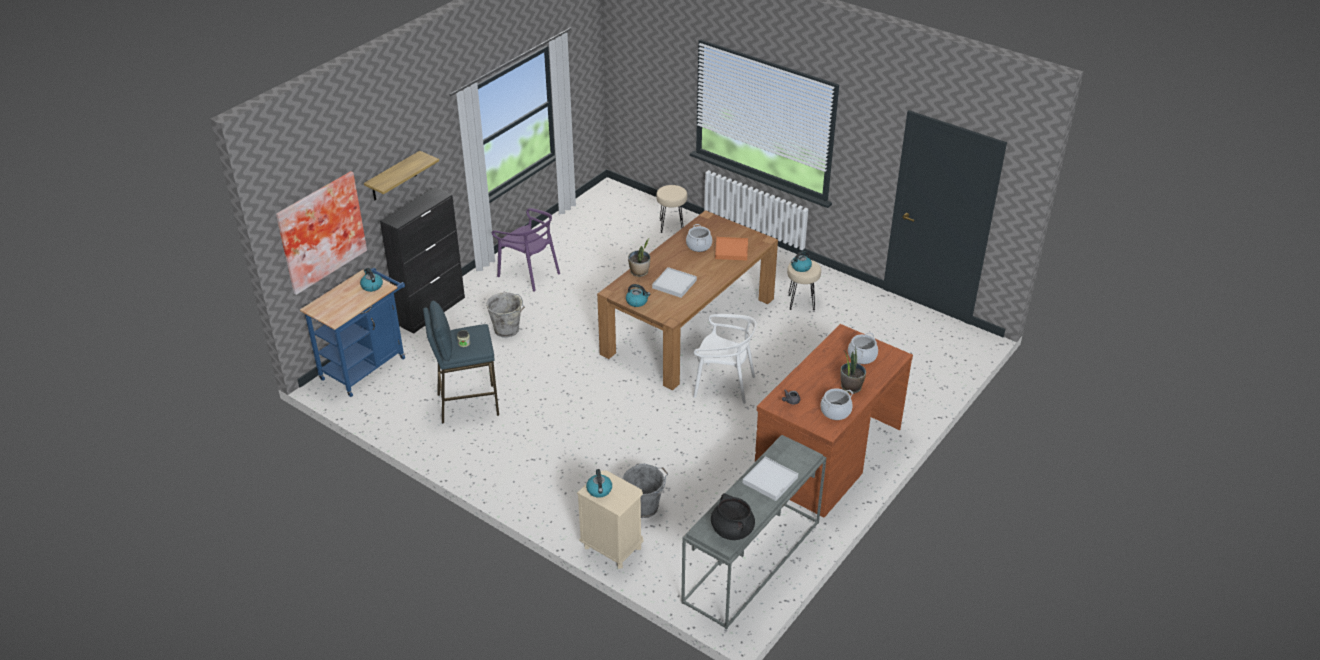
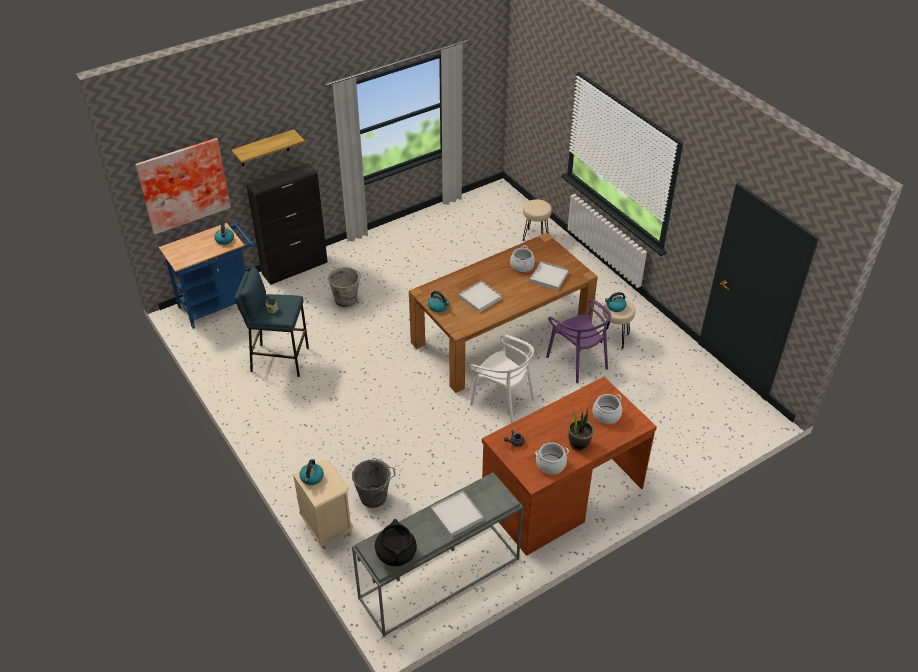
camera: 20 degrees right, 5 degrees up
purple chair [492,208,560,291] -> purple chair moved to [546,299,611,383]
potted plant [628,238,650,277] -> none
orange tray [715,237,748,261] -> white tray [530,261,569,291]

